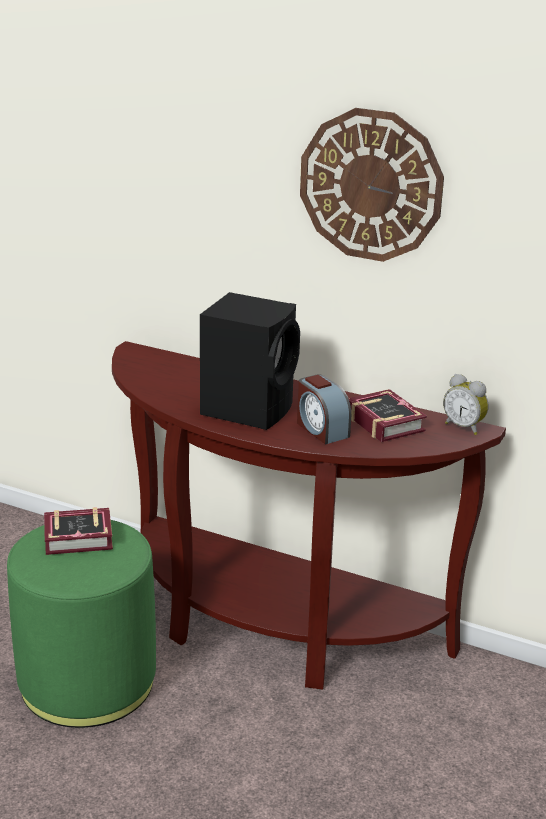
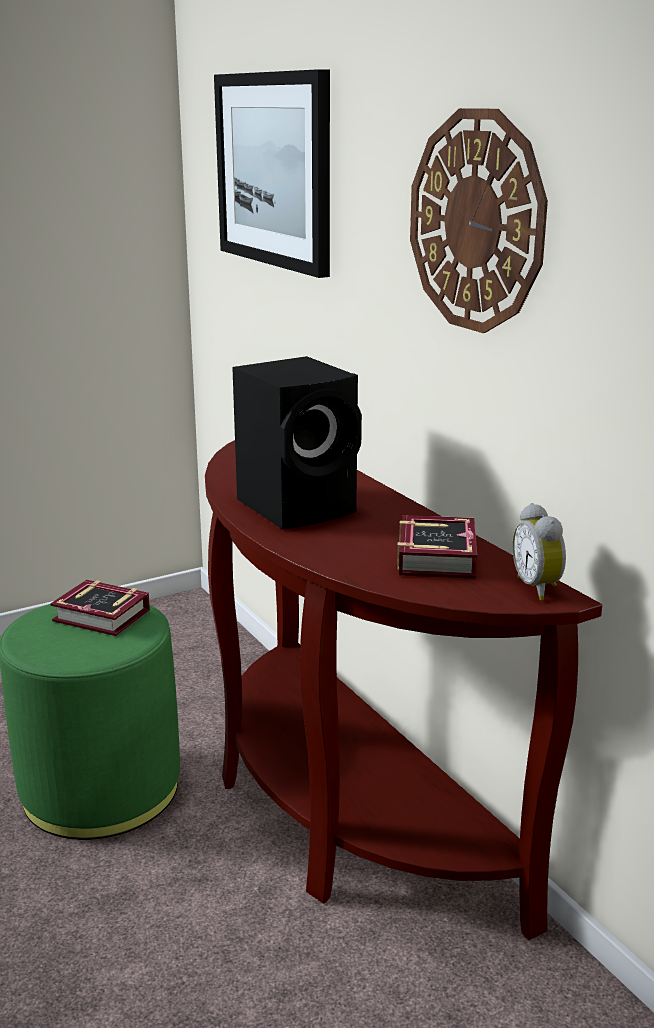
camera: 35 degrees right, 5 degrees down
alarm clock [297,375,351,444] -> none
none -> picture [214,69,330,278]

